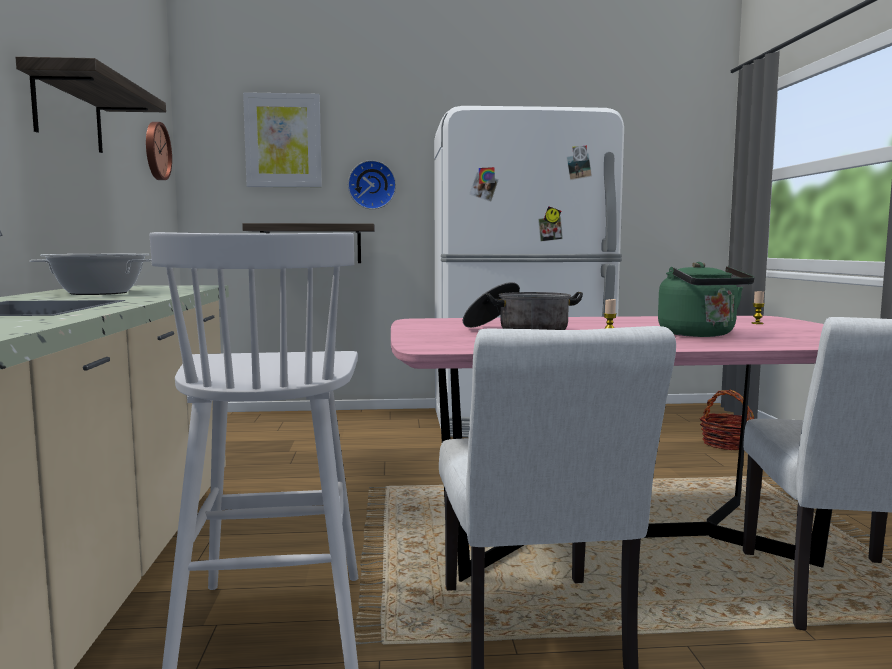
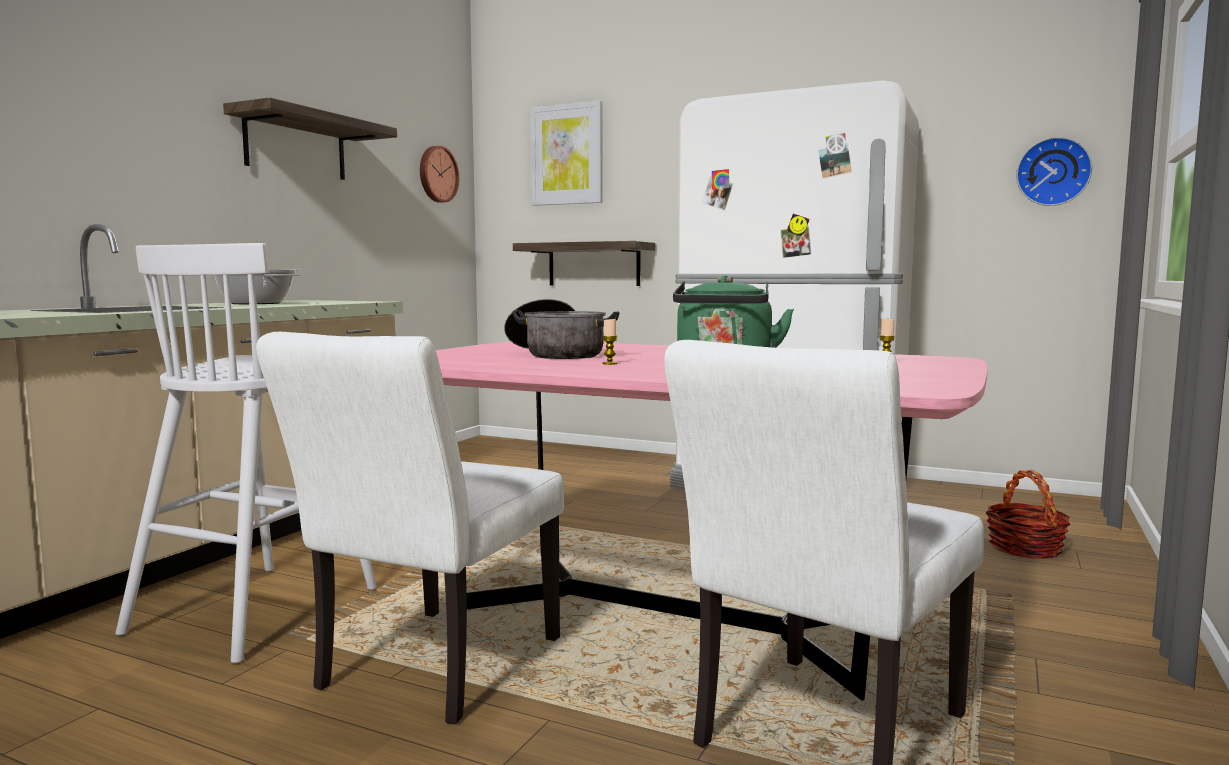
camera: 30 degrees right, 0 degrees up
wall clock [348,160,396,209] -> wall clock moved to [1016,137,1092,206]

